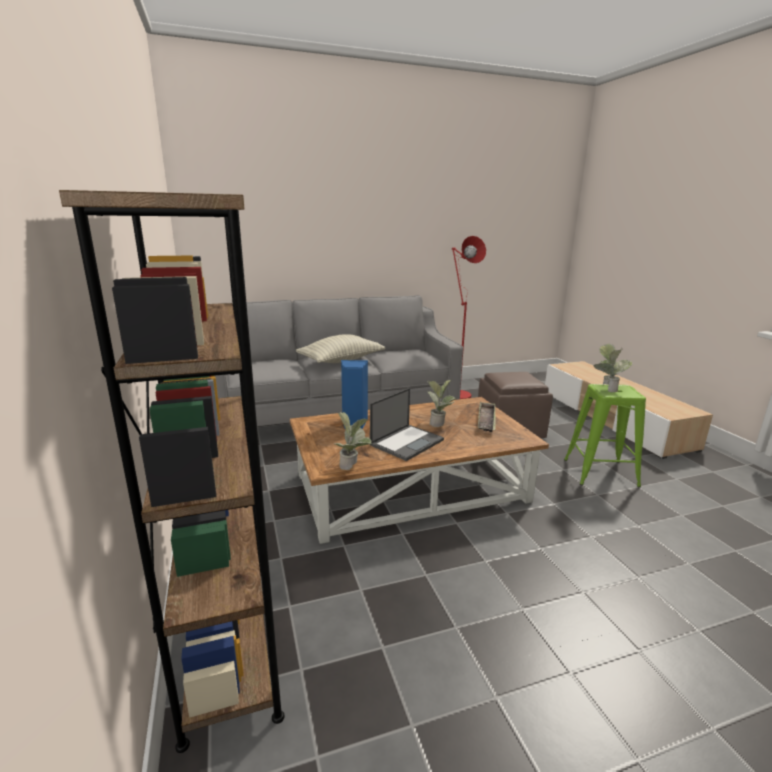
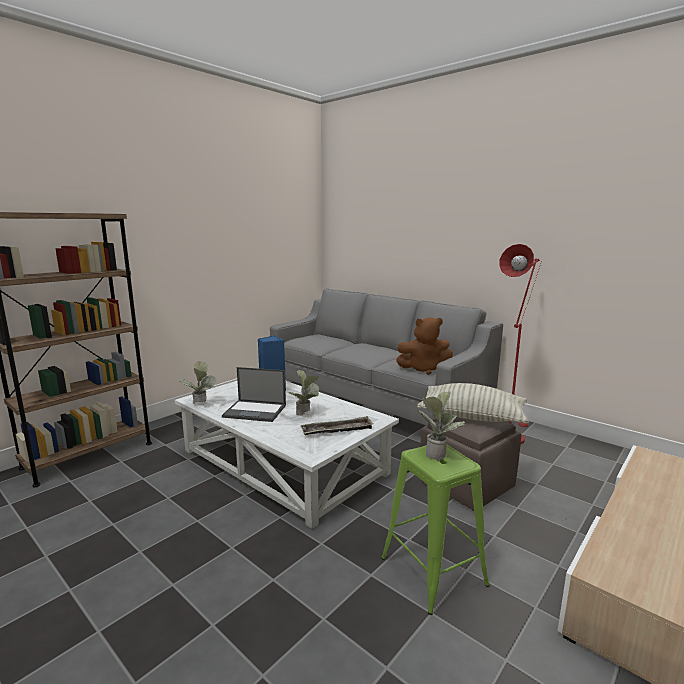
camera: 60 degrees right, 5 degrees down
brown coffee table [290,397,549,544] -> white coffee table [175,381,399,529]
pillow [296,334,385,363] -> pillow moved to [417,383,529,424]
none -> brown plush toy [396,317,453,375]

